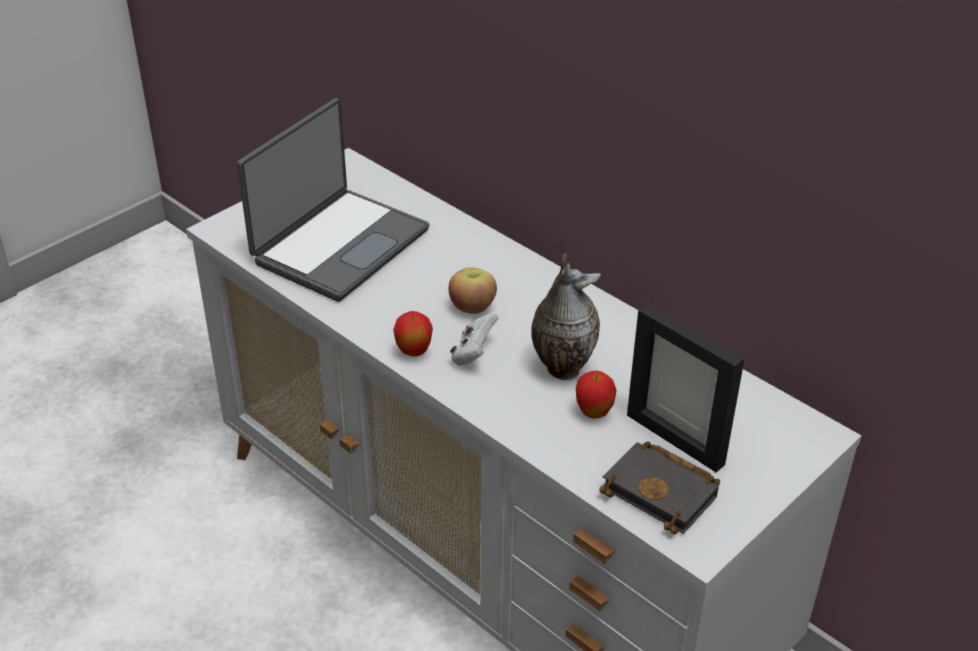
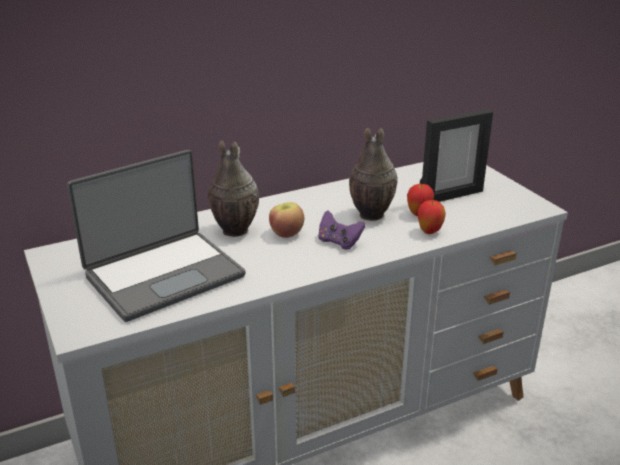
camera: 70 degrees left, 10 degrees down
laptop [237,98,430,302] -> laptop turned 90 degrees clockwise [67,150,246,322]
apple [393,311,433,357] -> apple moved to [418,200,446,234]
white game controller [450,312,498,366] -> purple game controller [318,211,365,249]
black book [599,441,720,534] -> none
none -> vase [208,141,259,237]

